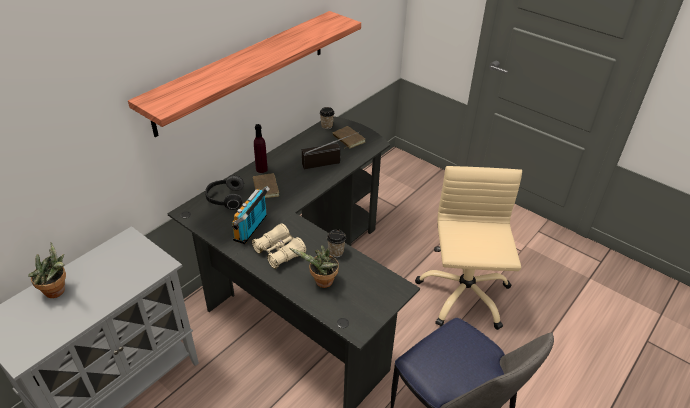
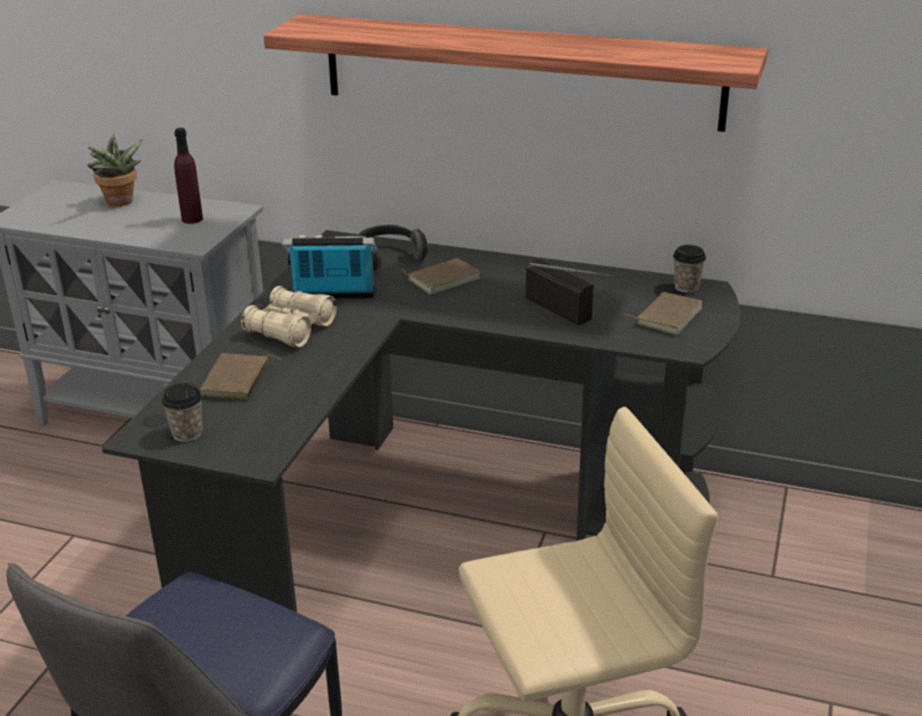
camera: 70 degrees right, 10 degrees down
purple bottle [254,124,268,173] -> purple bottle moved to [174,128,203,224]
potted plant [289,245,339,288] -> brown book [201,353,282,400]
cup [327,229,346,257] -> cup moved to [162,383,203,442]

